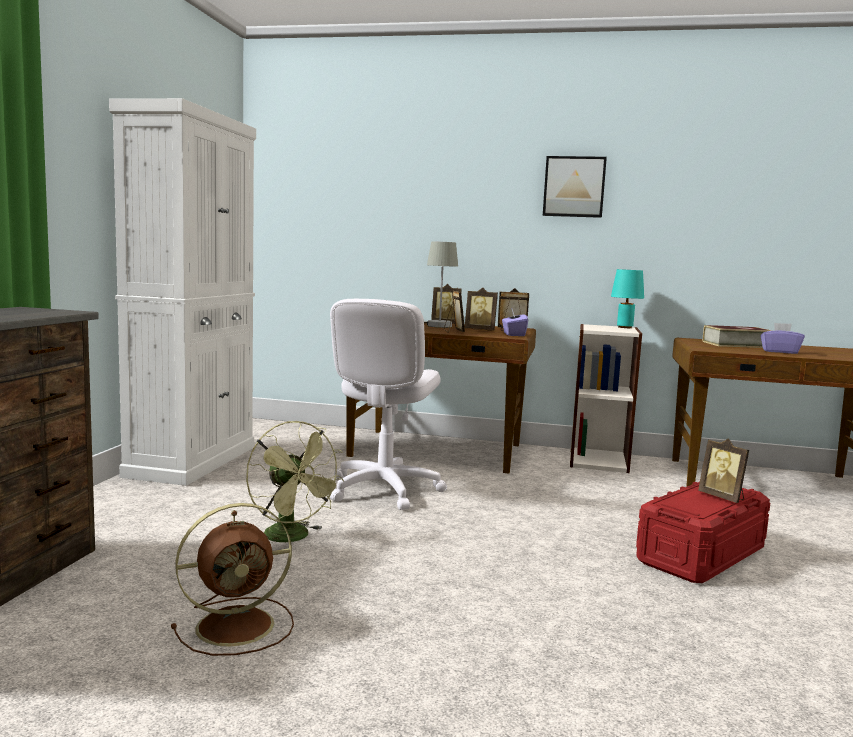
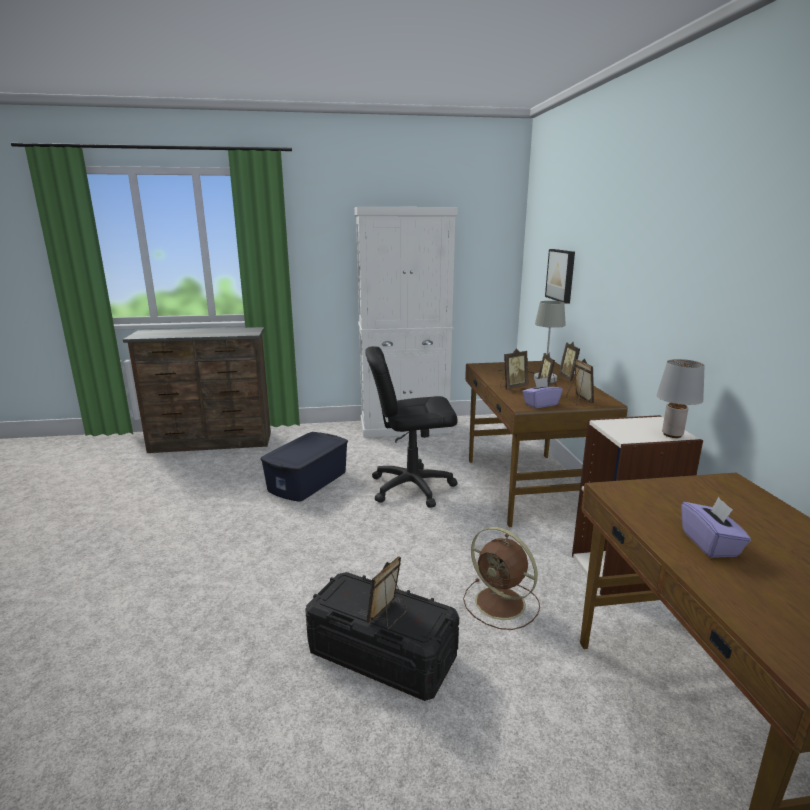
camera: 70 degrees right, 10 degrees up
brown fan [171,503,294,656] -> brown fan moved to [463,527,540,630]
green fan [246,421,344,543] -> blue storage box [260,432,348,502]
white office chair [329,299,447,510] -> black office chair [365,346,458,508]
picture [543,156,607,218] -> picture moved to [545,249,575,304]
turquoise table lamp [611,269,644,328] -> grey table lamp [656,359,705,438]
red storage box [636,482,770,583] -> black storage box [305,572,459,701]
book [703,325,772,348] -> none

